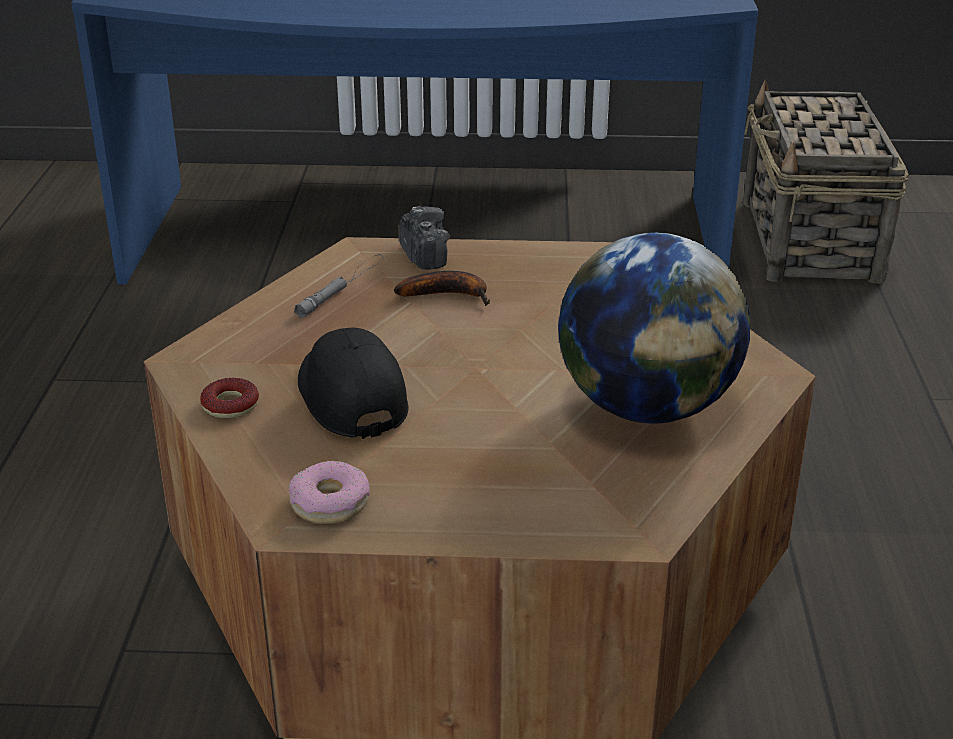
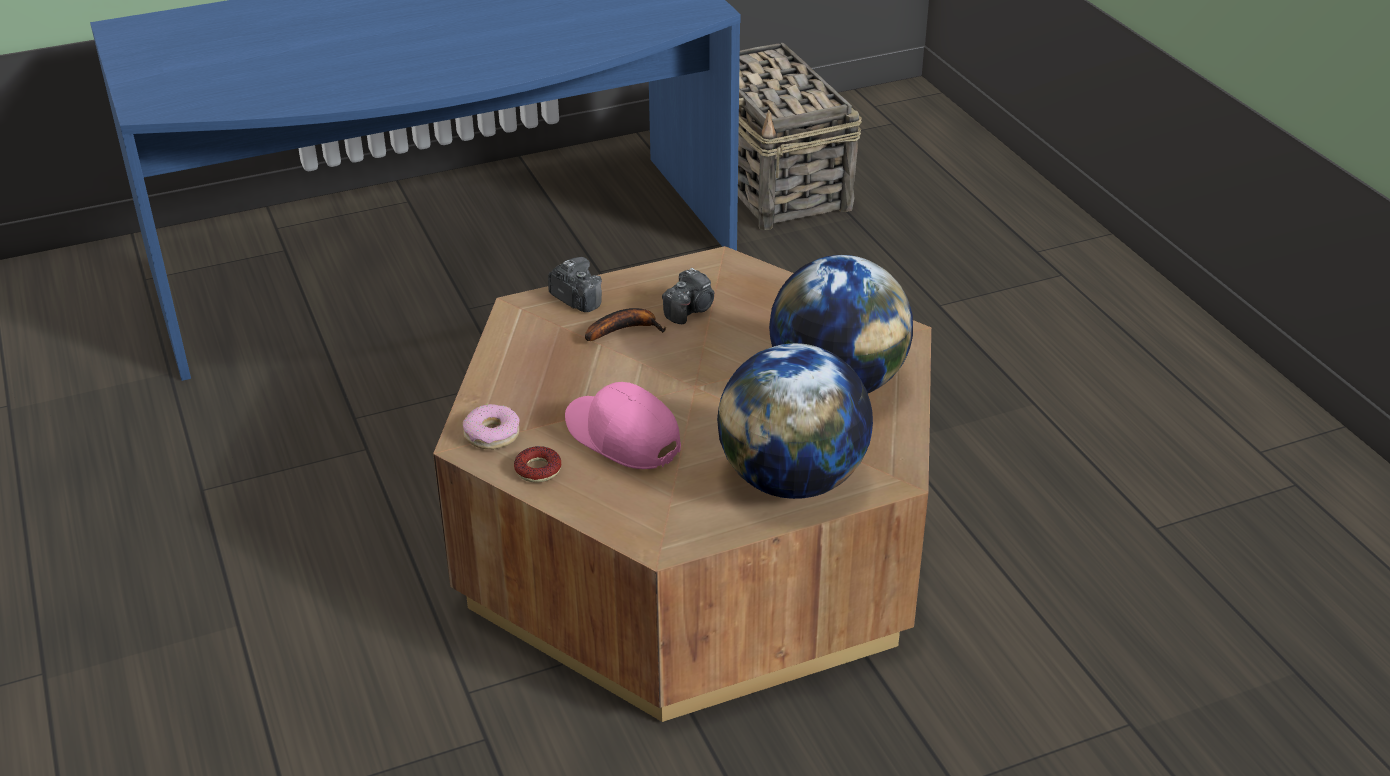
camera: 25 degrees left, 5 degrees up
donut [289,461,370,524] -> donut moved to [463,404,520,449]
grey flashlight [294,254,384,318] -> none
black cap [298,327,408,439] -> pink cap [565,382,681,469]
none -> camera [662,268,715,324]
none -> globe [717,343,873,499]

